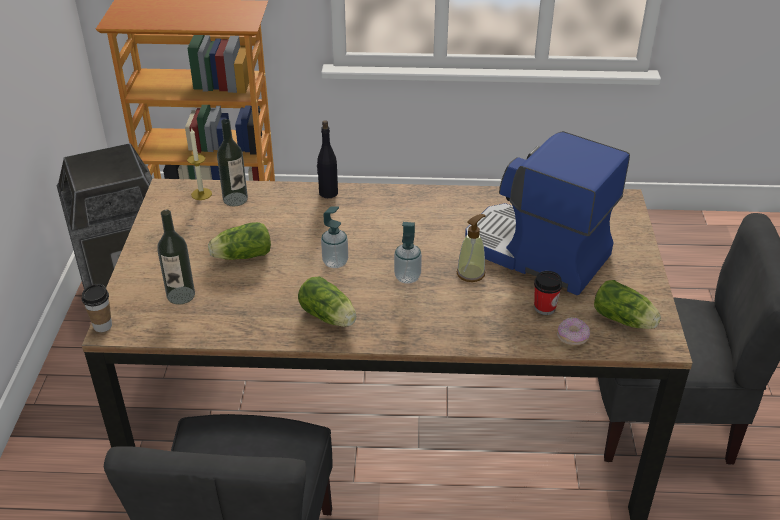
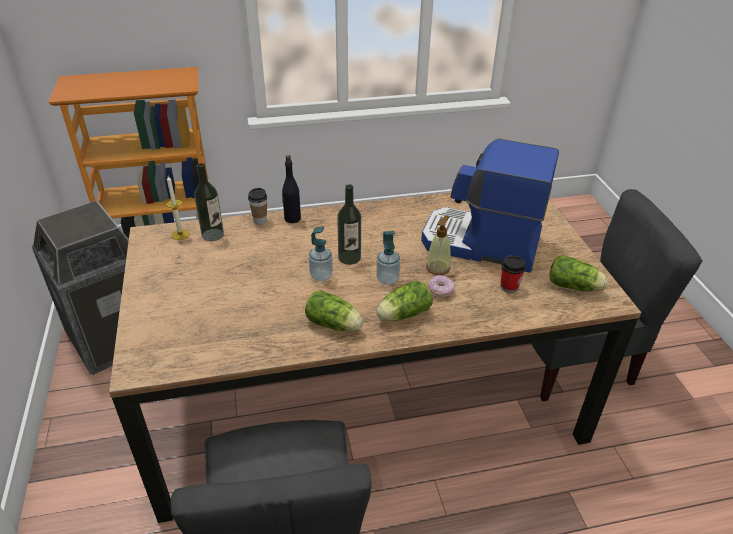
camera: 15 degrees left, 0 degrees up
cup [82,284,112,332] -> cup moved to [248,188,267,225]
bottle [157,210,195,305] -> bottle moved to [337,184,361,265]
lettuce [208,222,271,260] -> lettuce moved to [376,281,433,321]
donut [557,317,590,346] -> donut moved to [428,275,455,298]

